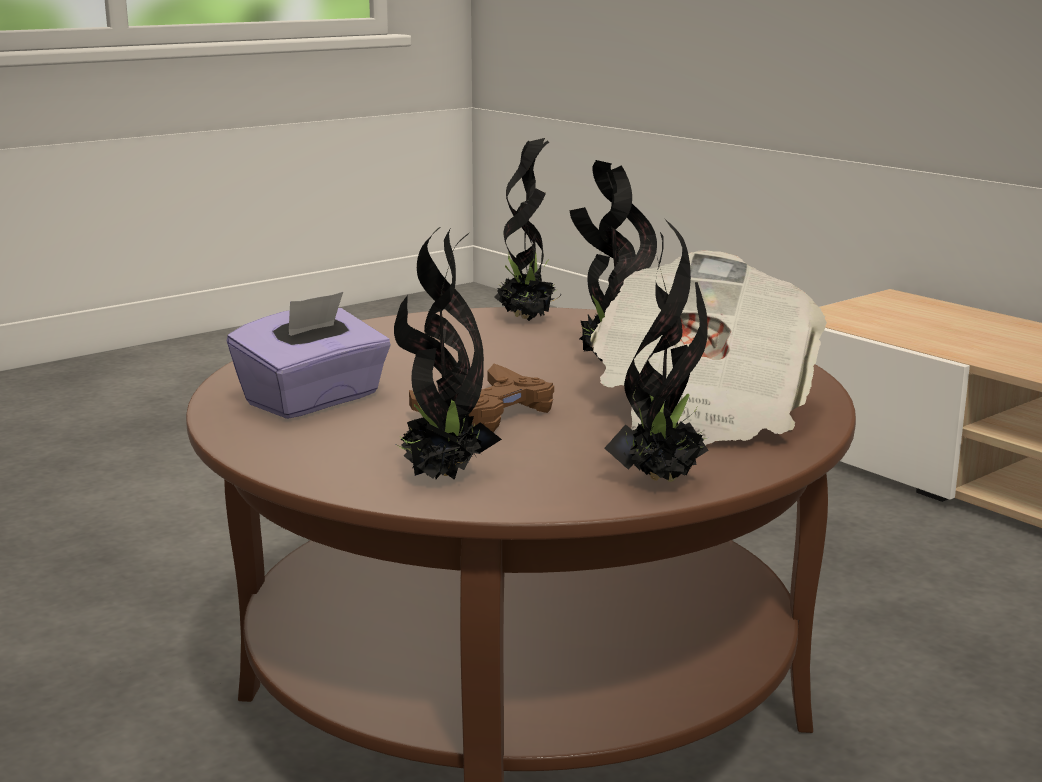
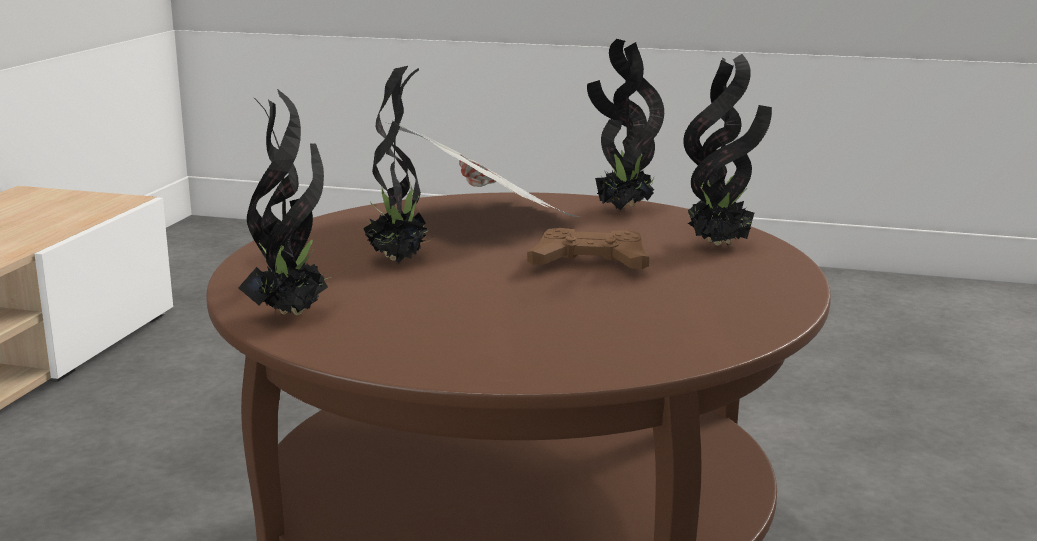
camera: 125 degrees left, 0 degrees up
purple tissue box [227,292,391,419] -> none

